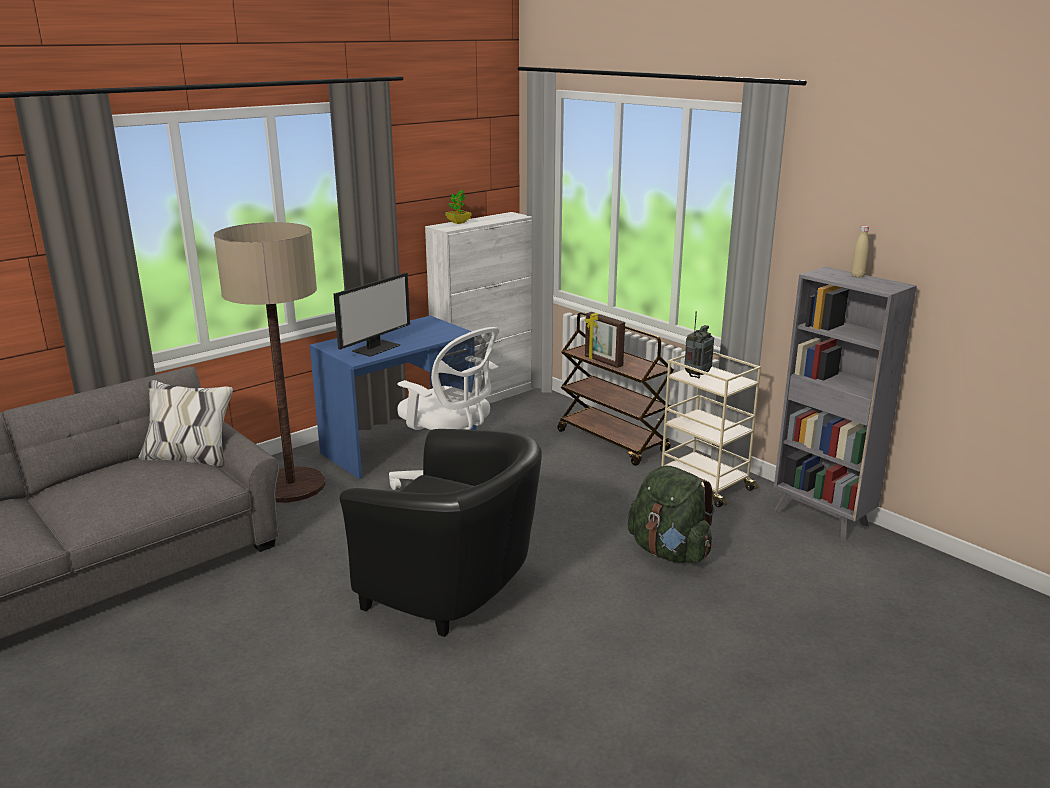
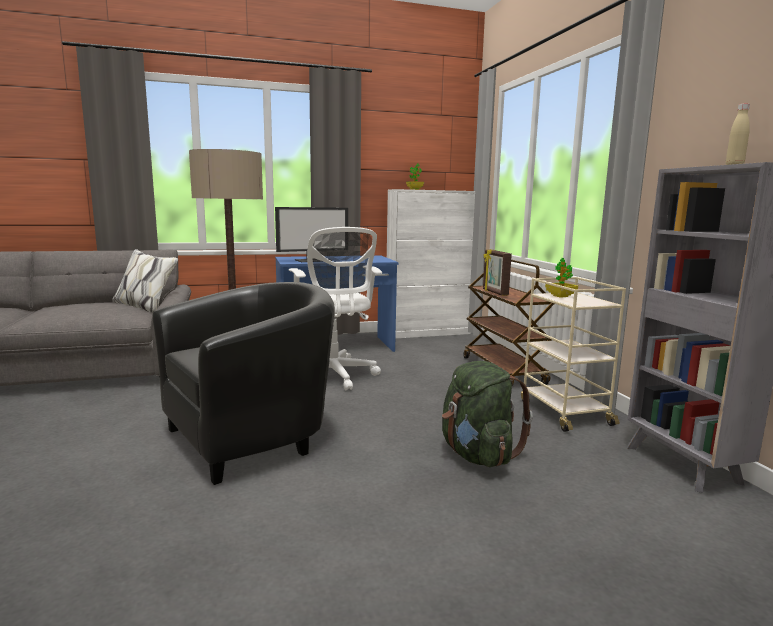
camera: 25 degrees right, 10 degrees down
black armchair [340,429,542,637] -> black armchair turned 90 degrees counterclockwise [152,282,335,485]
radio [684,311,714,379] -> potted plant [545,258,578,298]

